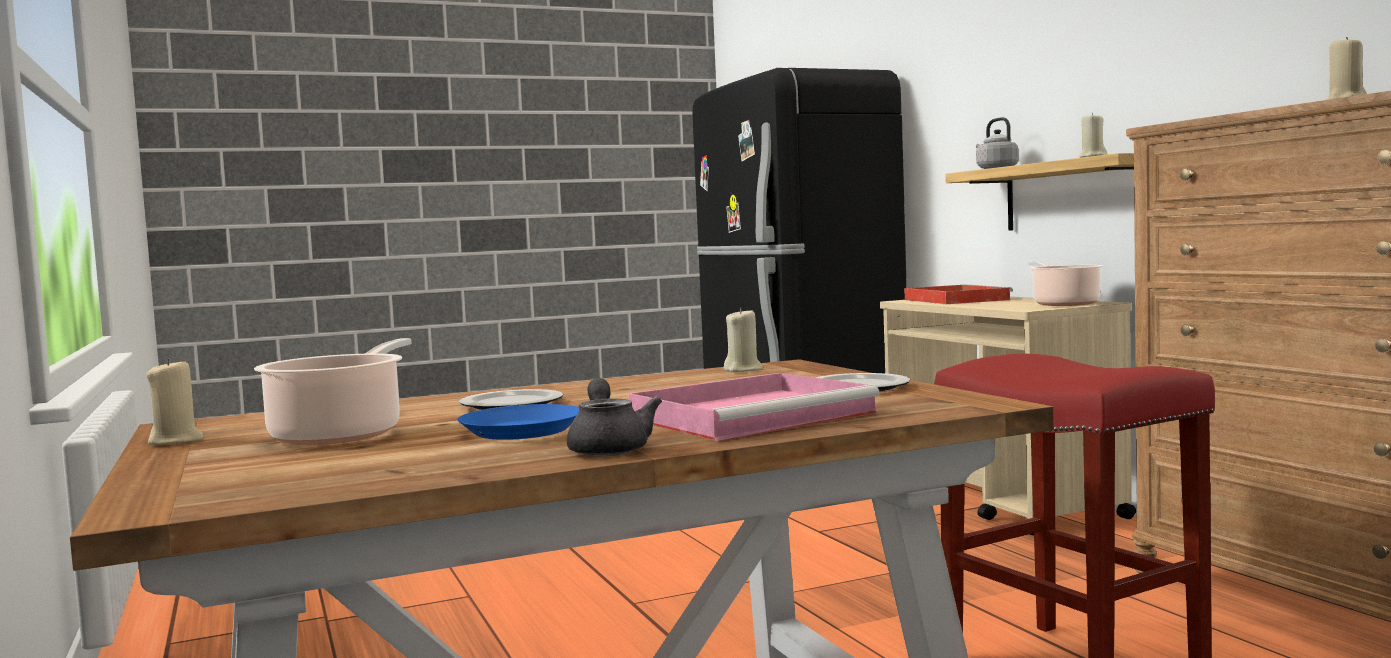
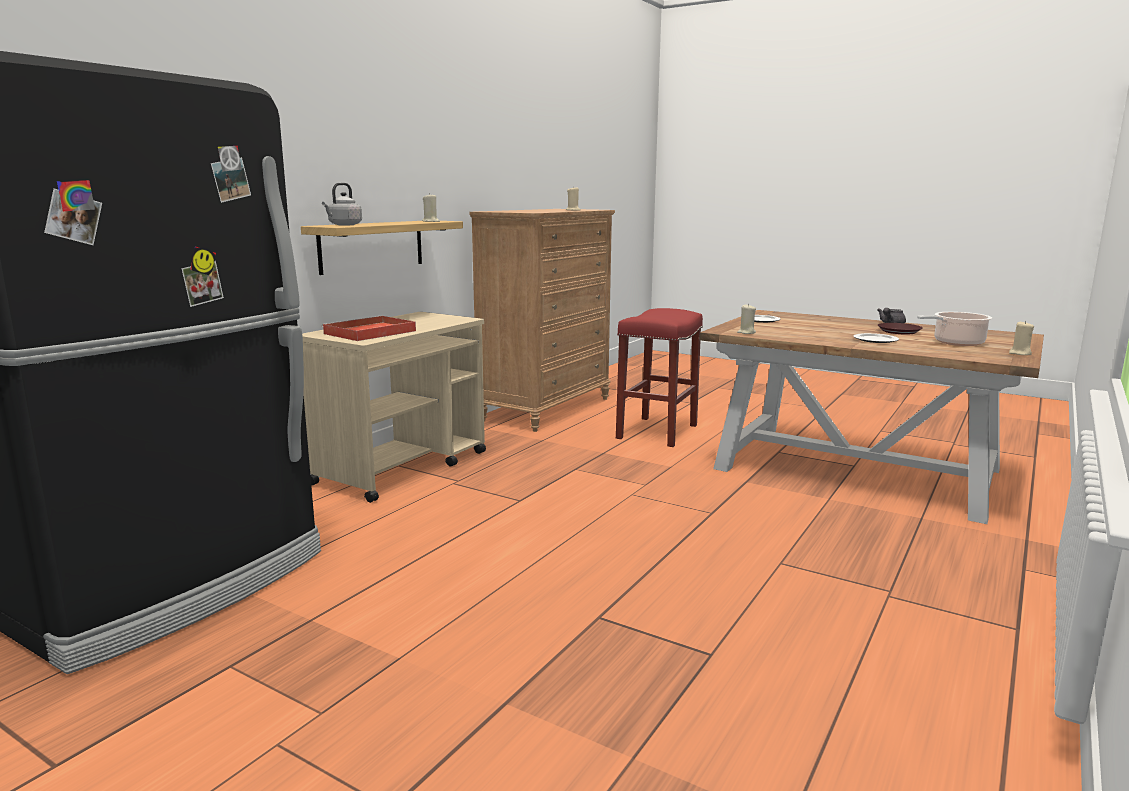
camera: 125 degrees left, 10 degrees up
blue plate [457,404,579,440] -> brown plate [878,323,923,334]
pink tray [629,373,880,441] -> none
cooking pot [1028,261,1103,306] -> none

